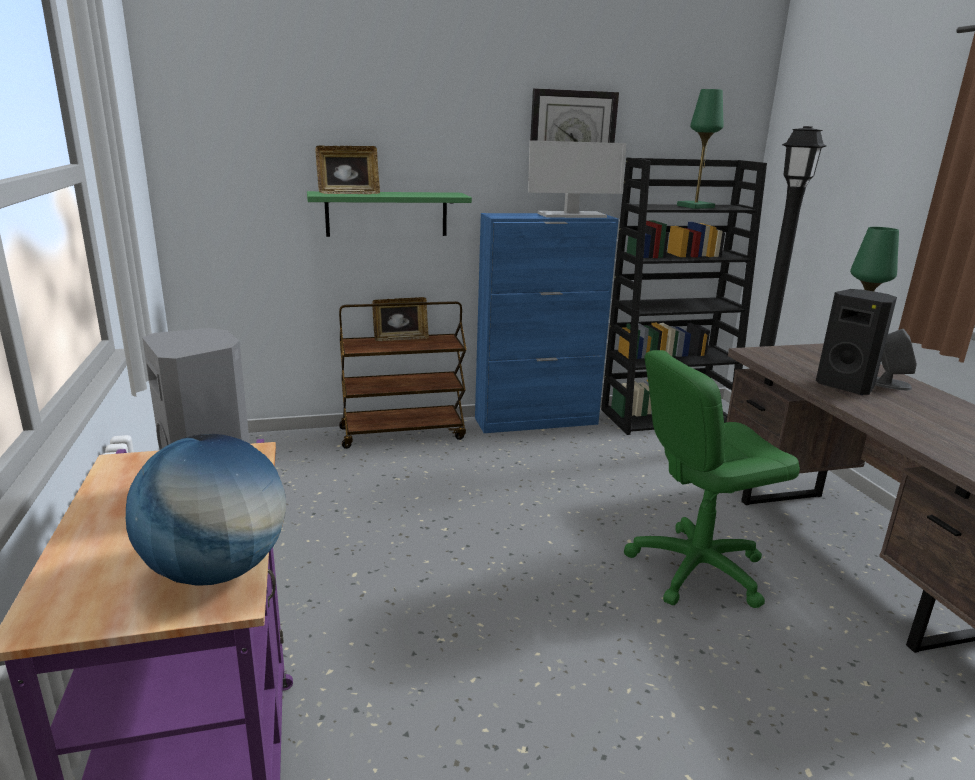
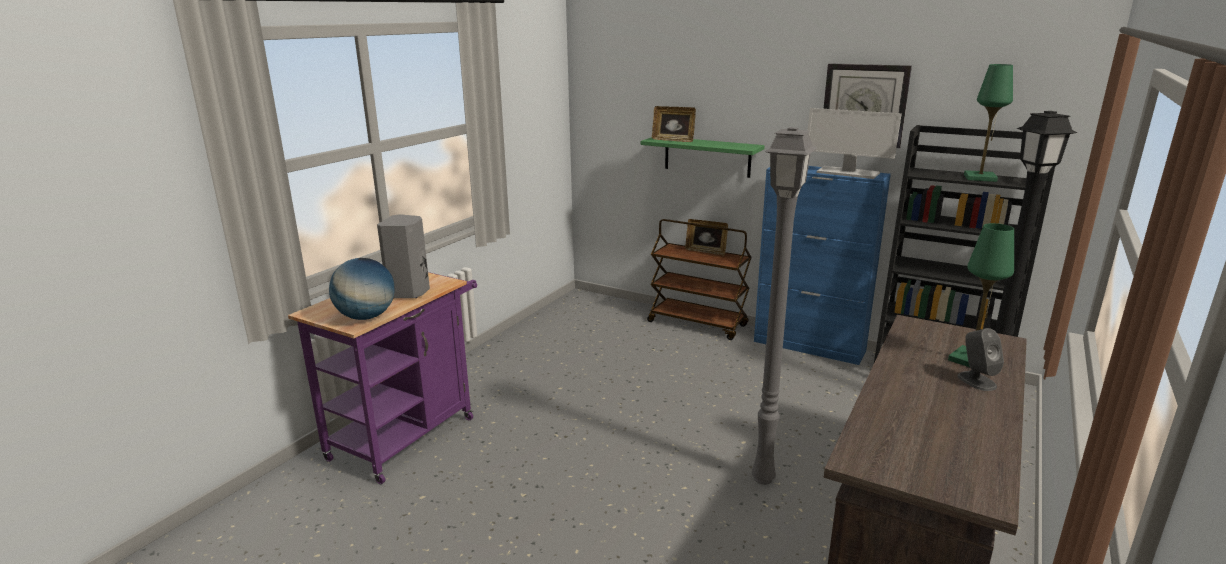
camera: 45 degrees right, 0 degrees up
green office chair [624,350,800,608] -> grey floor lamp [751,127,817,485]
black speaker [816,289,897,395] -> none

